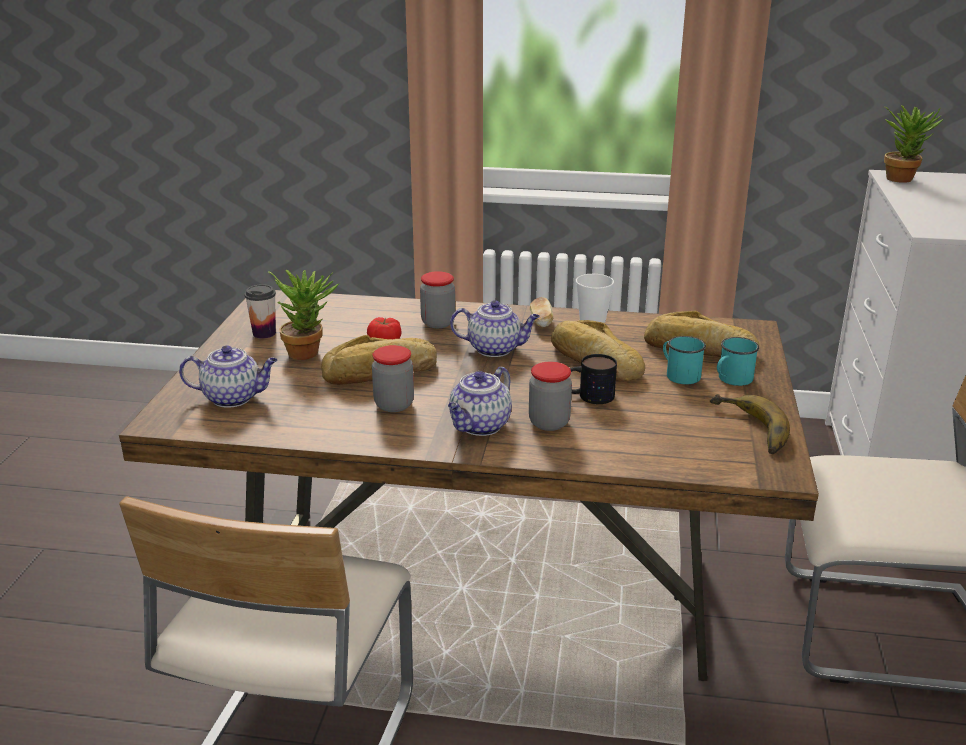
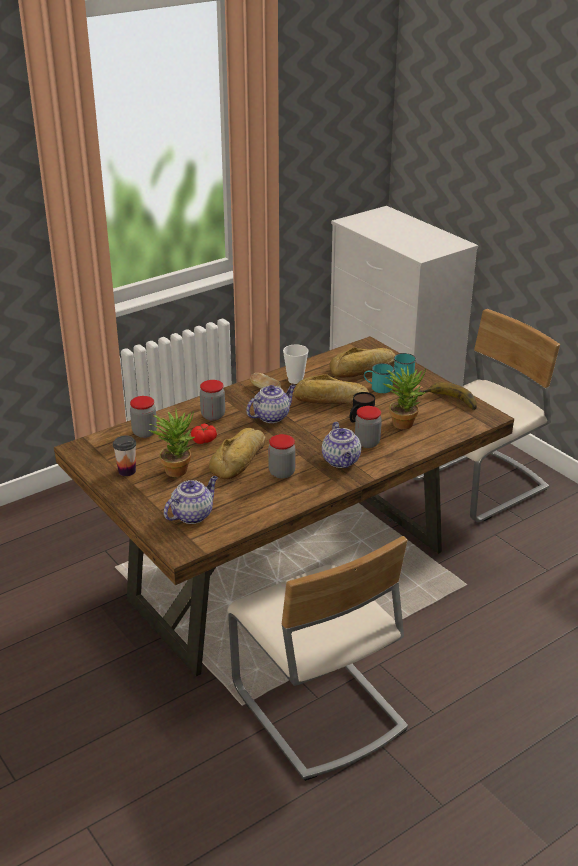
camera: 45 degrees left, 5 degrees up
potted plant [884,105,943,183] -> potted plant moved to [382,366,426,429]
none -> jar [130,396,157,438]

